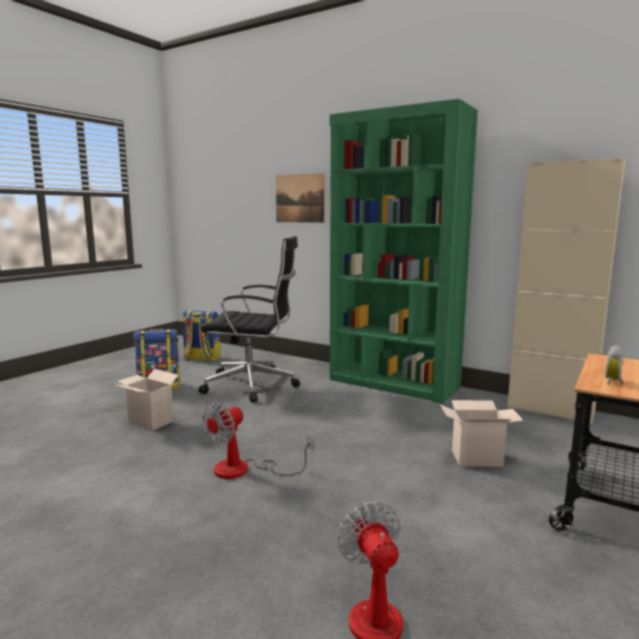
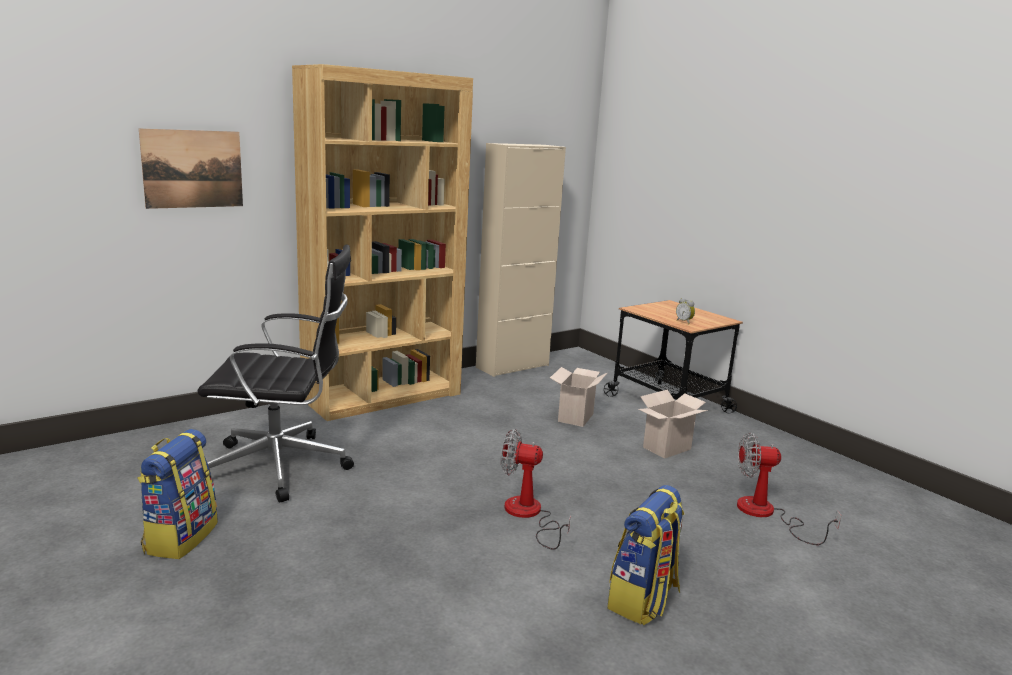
camera: 70 degrees left, 5 degrees up
cardboard box [116,369,179,431] -> cardboard box moved to [638,390,708,459]
backpack [182,310,221,361] -> backpack moved to [607,485,684,625]
black office chair [199,236,300,403] -> black office chair turned 60 degrees clockwise [197,244,354,502]
fan [202,402,313,479] -> fan turned 135 degrees clockwise [501,429,571,550]
green bookcase [330,99,478,404] -> brown bookcase [292,64,473,421]

